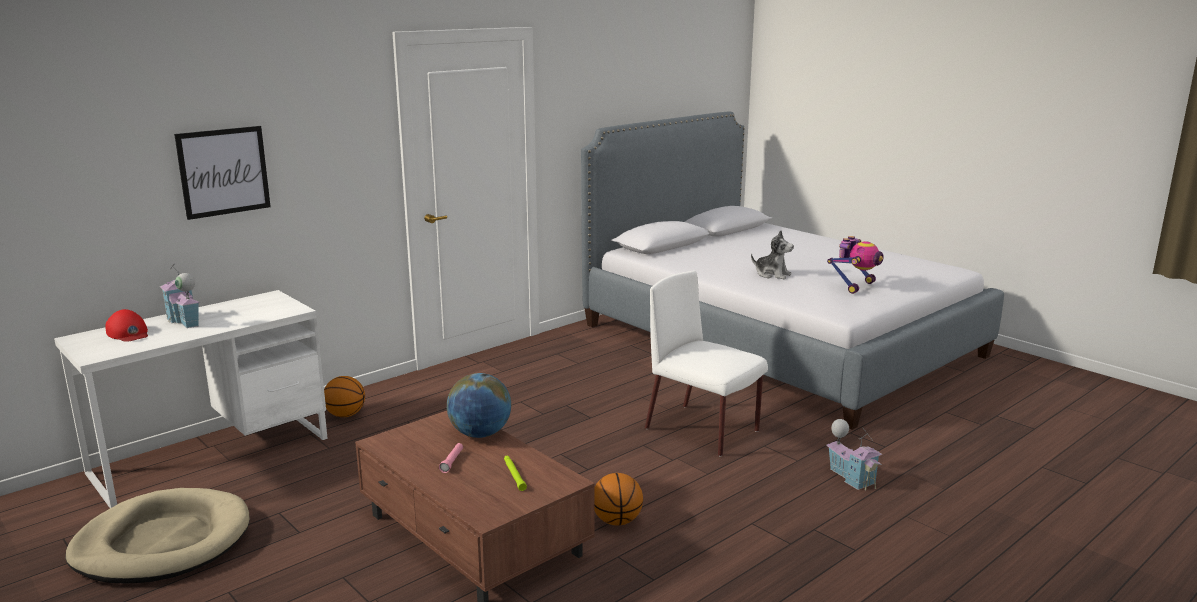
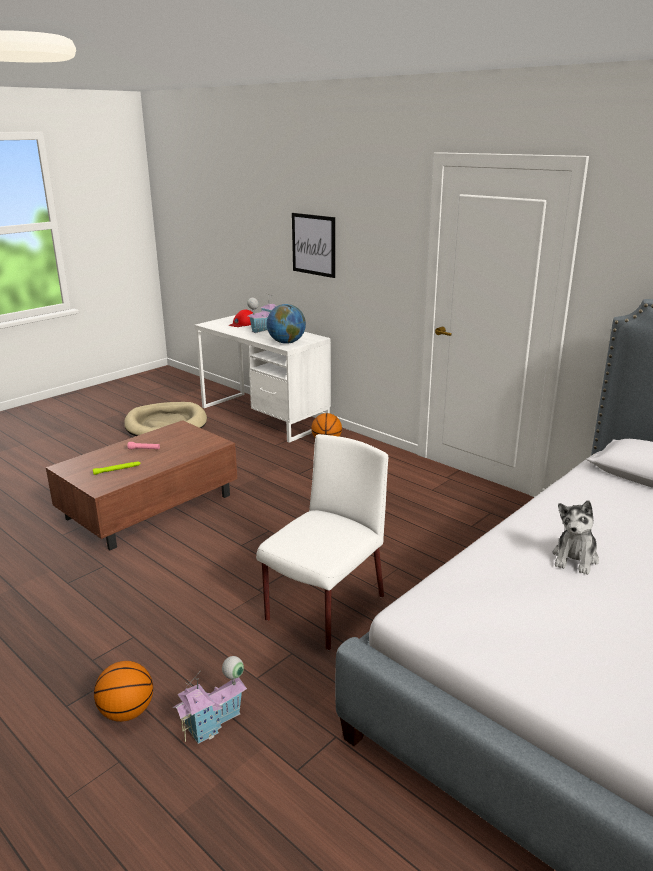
camera: 85 degrees right, 5 degrees up
globe [447,373,511,438] -> globe moved to [267,304,306,344]
basketball [595,473,643,526] -> basketball moved to [94,661,153,722]
toy robot [827,236,884,294] -> none

